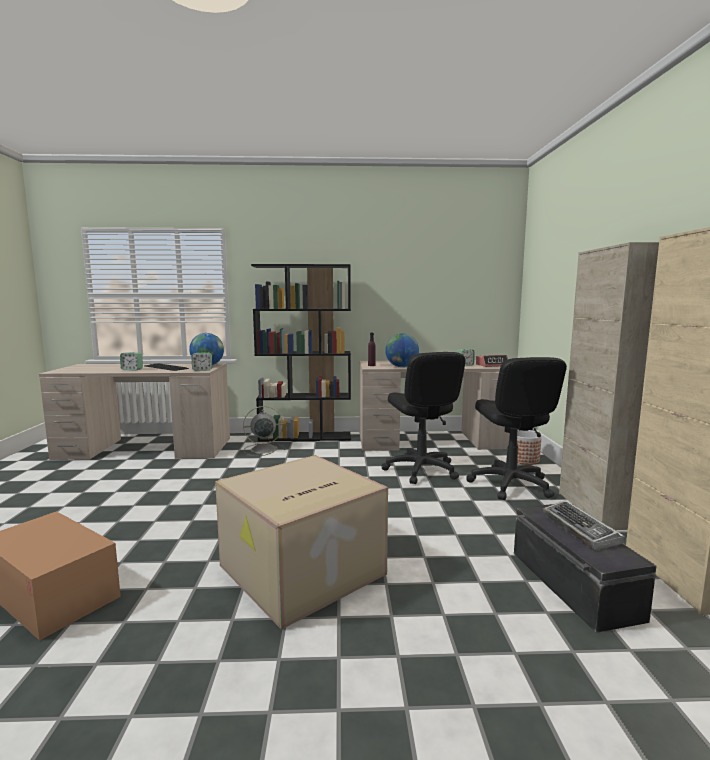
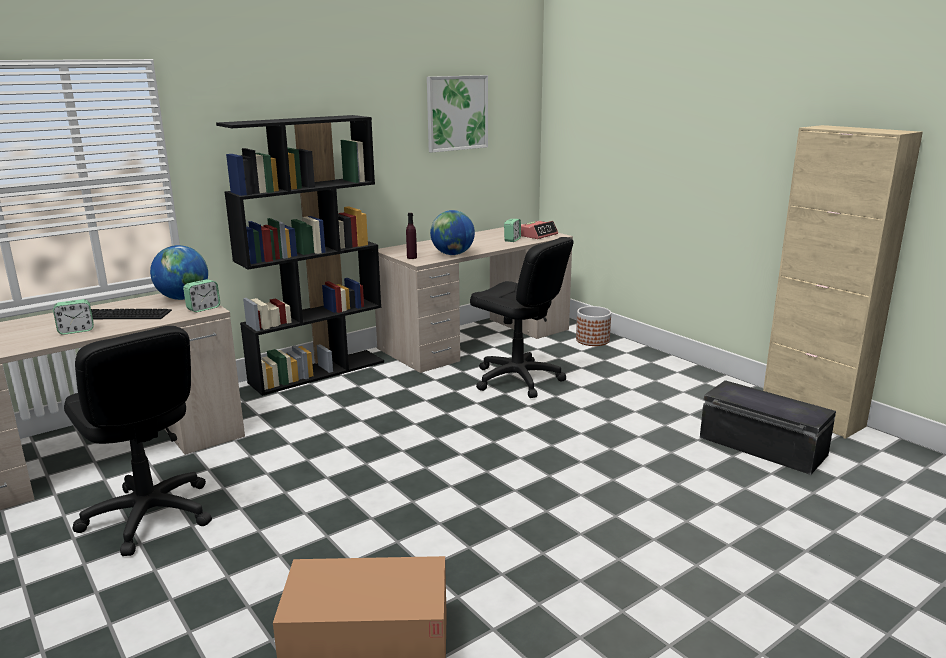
camera: 35 degrees left, 10 degrees up
cardboard box [215,455,388,630] -> none
grey fan [243,406,285,456] -> none
black office chair [466,357,567,500] -> black office chair moved to [64,326,212,556]
keyboard [543,500,625,550] -> none
beige cabinet [559,242,659,530] -> none
none -> picture [427,75,488,153]

